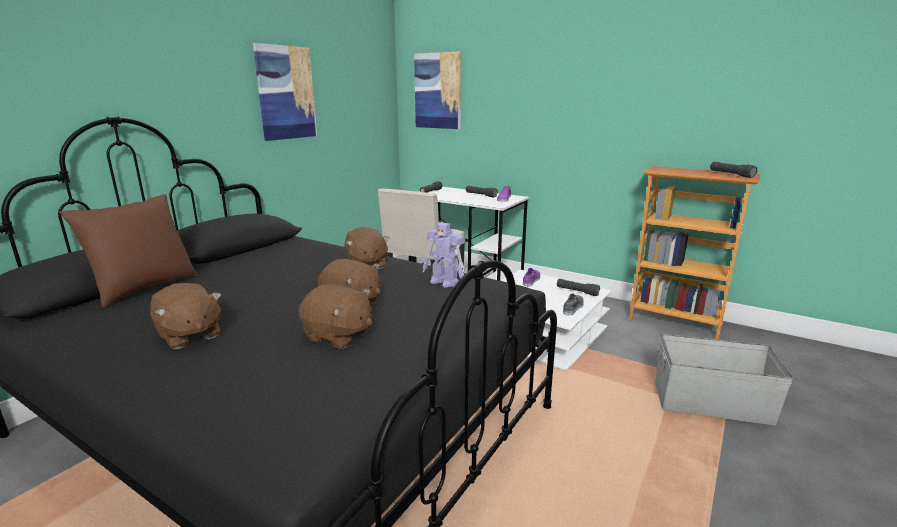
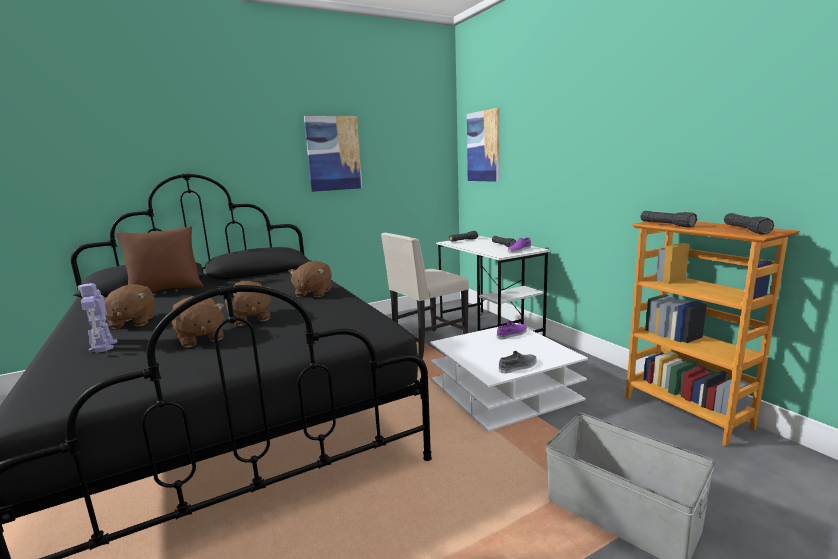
camera: 30 degrees right, 5 degrees down
toy robot [423,222,465,288] -> toy robot moved to [78,283,117,353]
black flashlight [557,279,600,296] -> black flashlight moved to [640,211,697,228]

